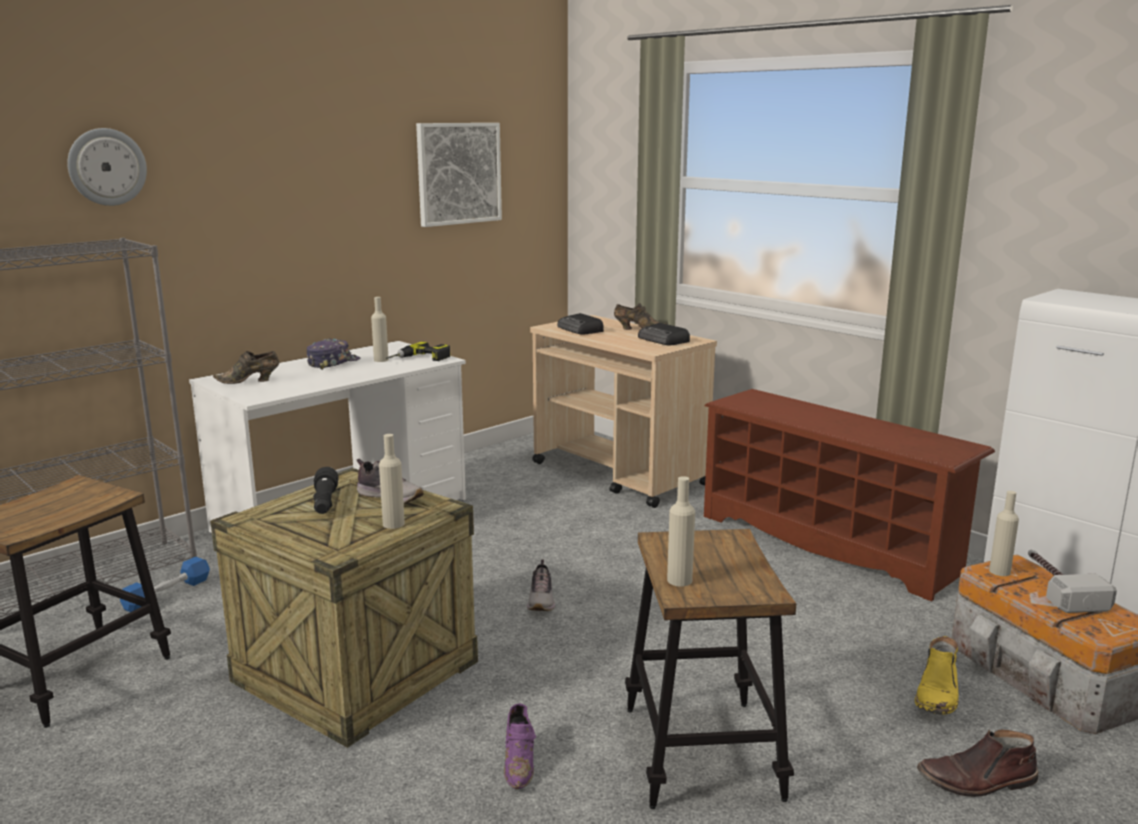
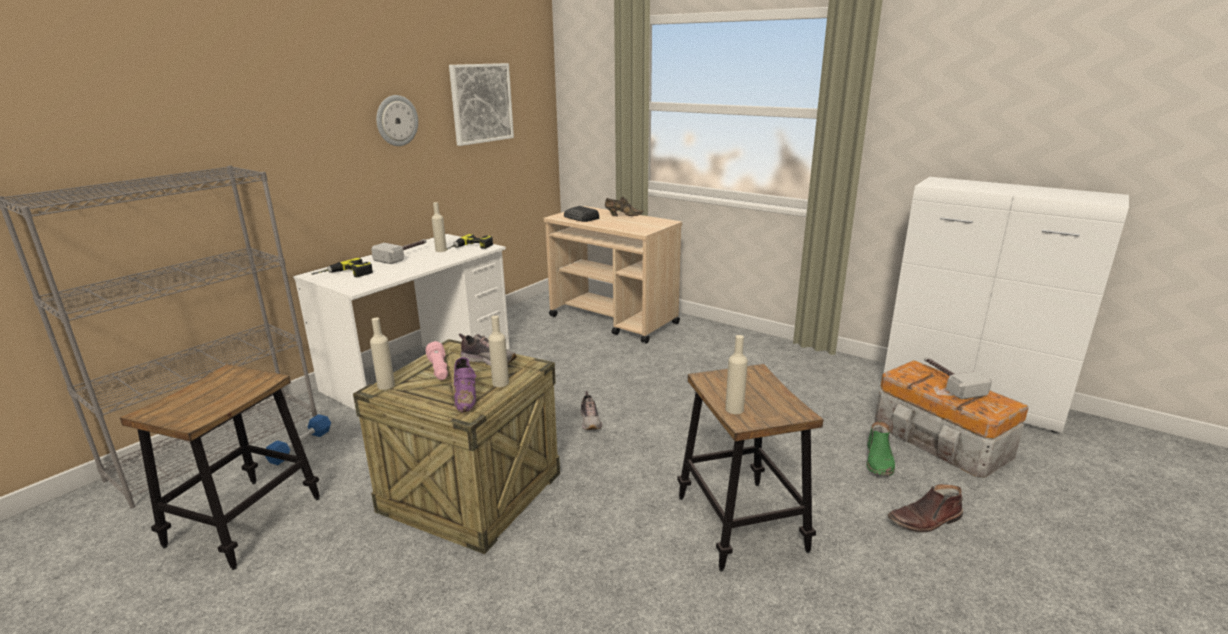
camera: 10 degrees left, 5 degrees up
wall clock [67,128,147,206] -> wall clock moved to [376,95,418,146]
brown shoe [213,351,279,384] -> power drill [312,258,373,277]
cap [307,338,361,370] -> hammer [371,239,427,264]
black flashlight [313,467,338,514] -> pink flashlight [426,341,448,380]
purple shoe [504,703,536,789] -> purple shoe moved to [454,357,477,412]
radio [638,323,690,345] -> none
brown shoe rack [704,389,995,601] -> none
yellow boot [915,636,958,715] -> green boot [866,421,895,476]
beige bottle [989,491,1019,576] -> beige bottle moved to [370,318,395,390]

